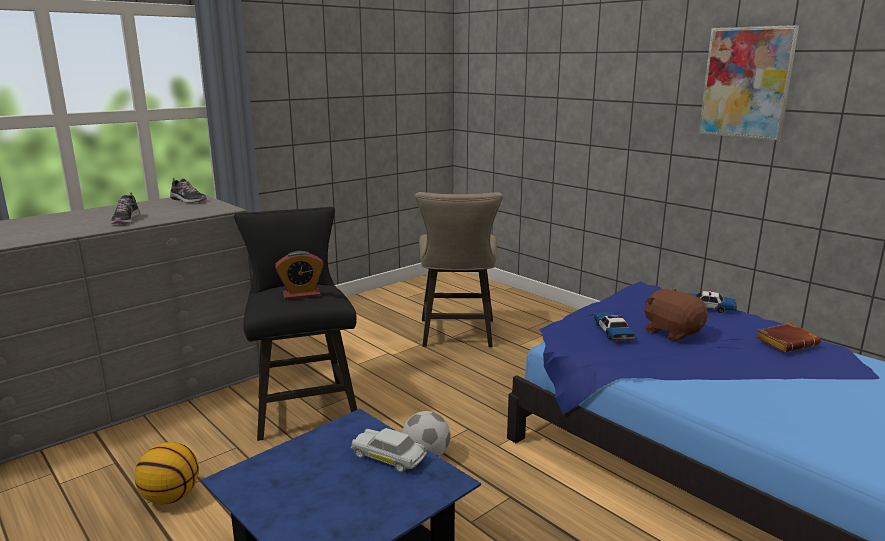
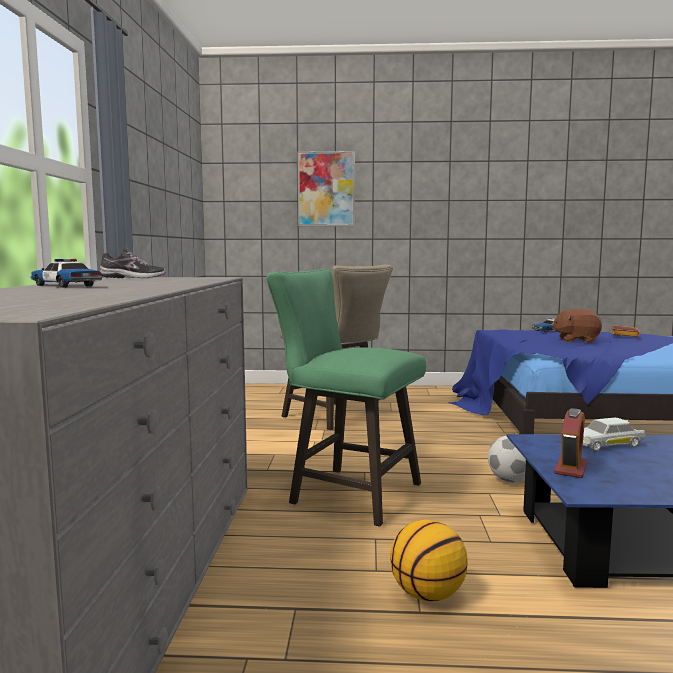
camera: 45 degrees left, 10 degrees down
shoe [111,193,139,224] -> none
black stool [234,207,357,441] -> green stool [266,269,426,527]
alarm clock [275,251,324,300] -> alarm clock moved to [554,408,588,478]
toy car [593,312,635,341] -> toy car moved to [30,259,102,288]
picture [699,25,799,141] -> picture moved to [297,151,355,227]

